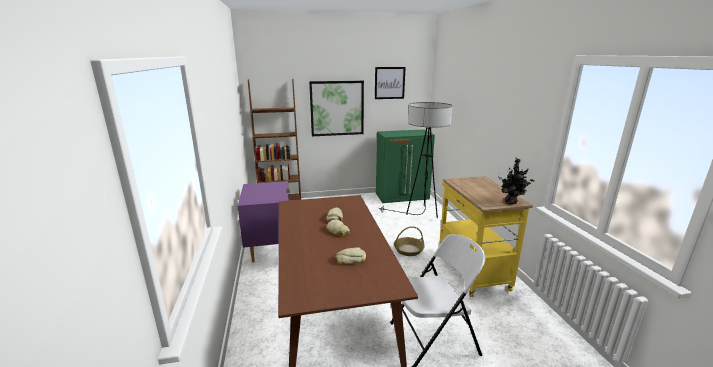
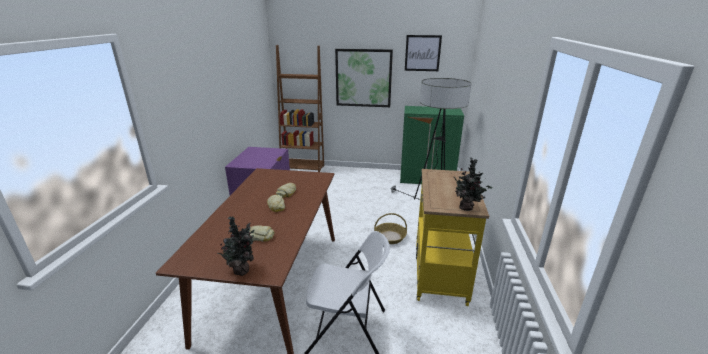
camera: 20 degrees right, 5 degrees up
none -> potted plant [217,216,254,276]

